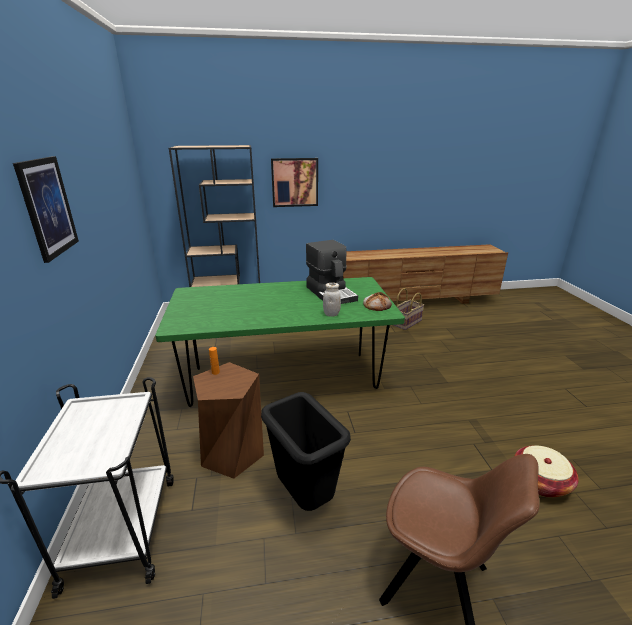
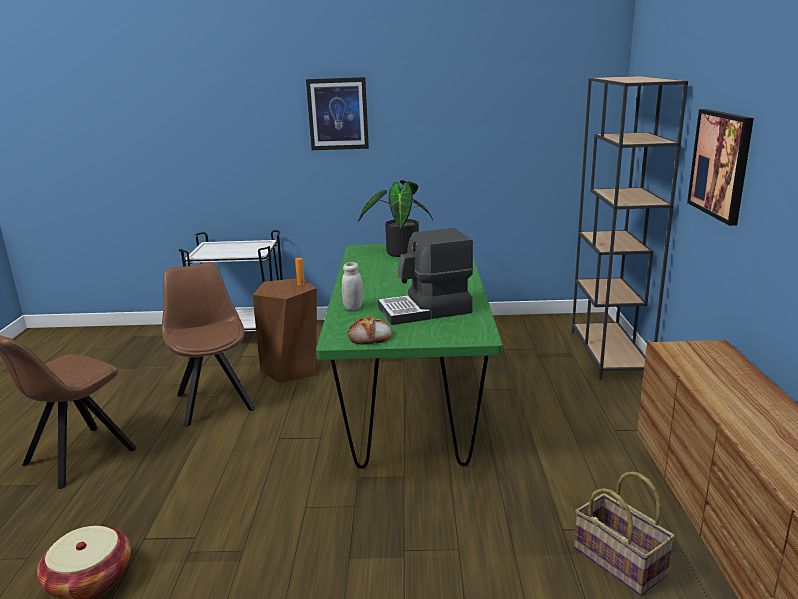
camera: 100 degrees right, 5 degrees down
black trash can [261,392,351,511] -> brown chair [162,262,256,427]
none -> potted plant [358,180,433,257]

